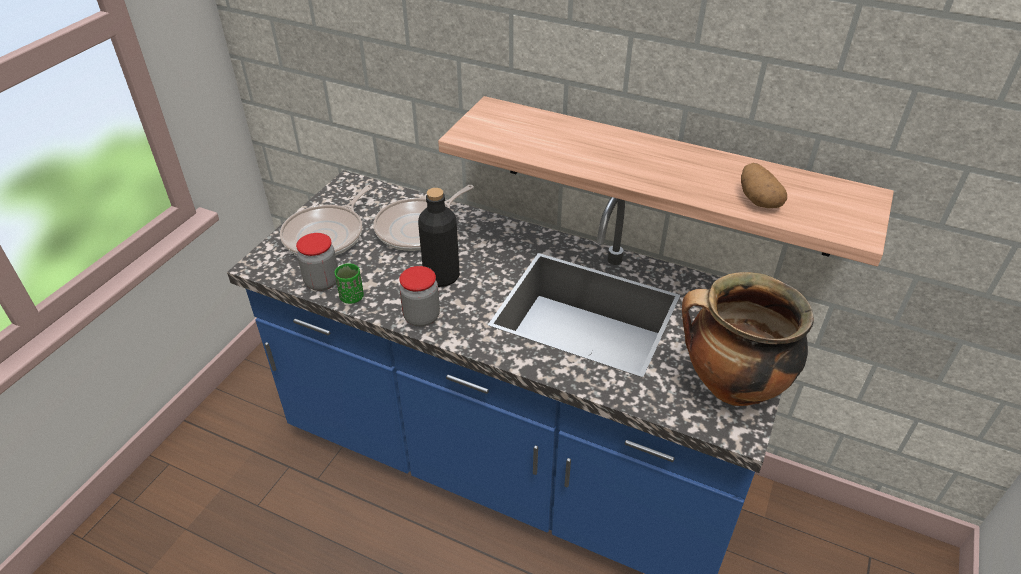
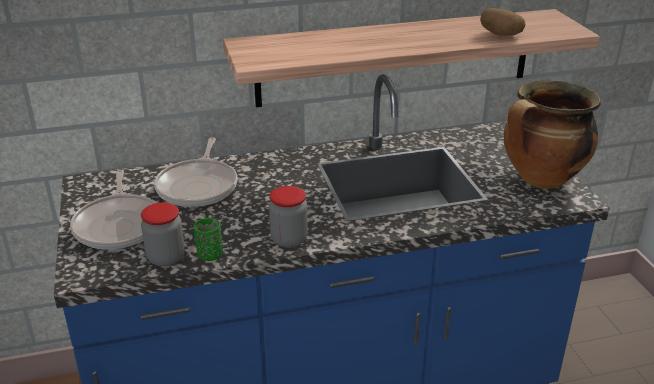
camera: 40 degrees left, 10 degrees down
black bottle [418,188,460,287] -> none

